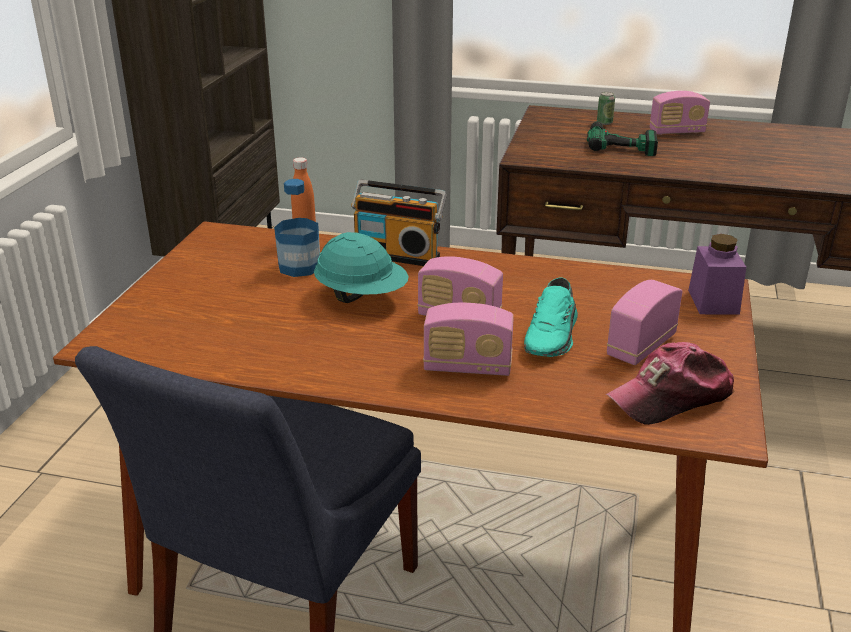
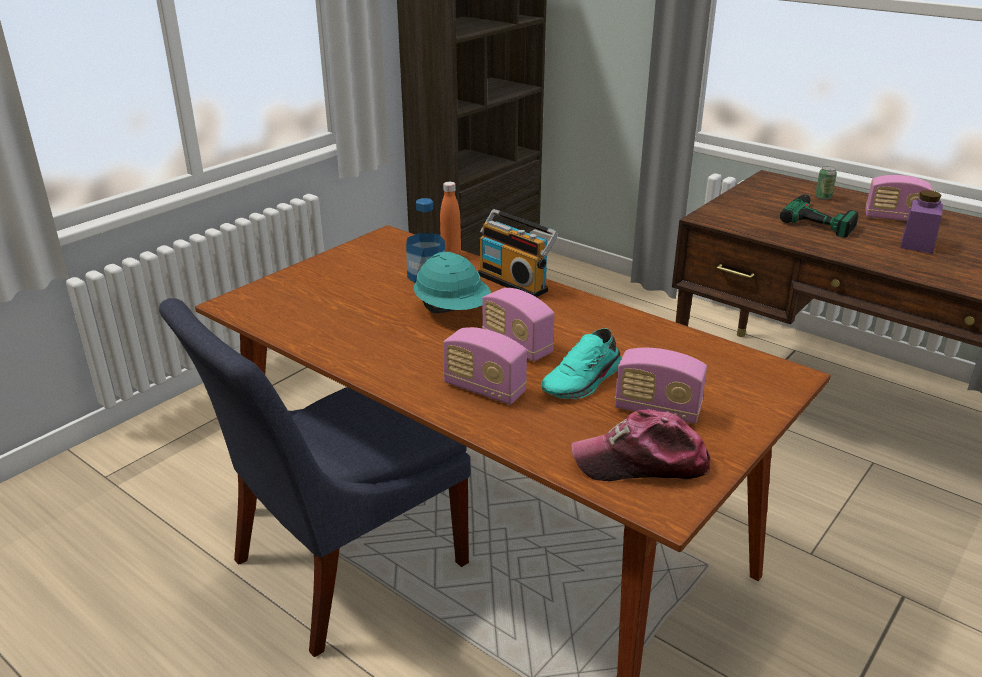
camera: 25 degrees right, 0 degrees up
radio [607,280,682,365] -> radio turned 135 degrees counterclockwise [615,348,707,424]
purple jar [688,234,746,315] -> purple jar moved to [900,190,943,254]

